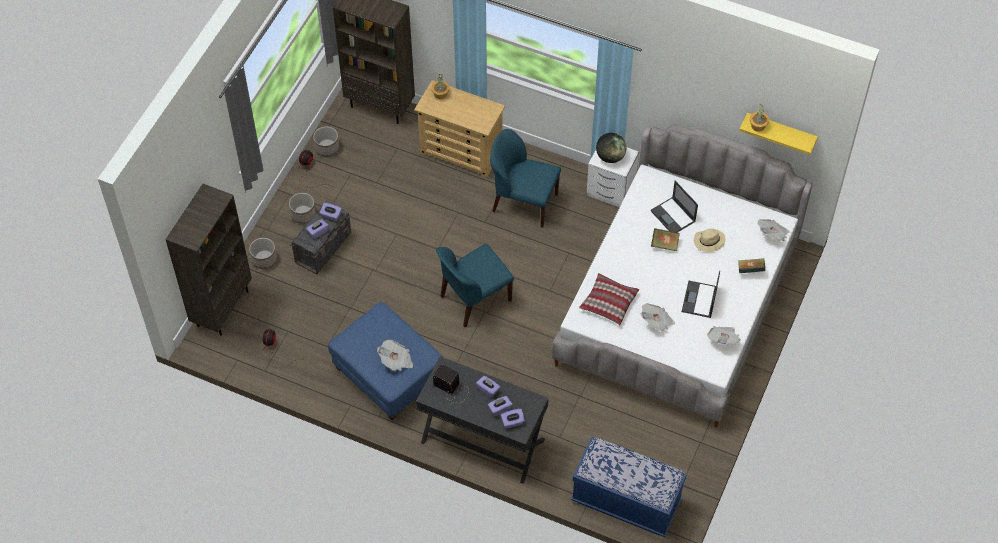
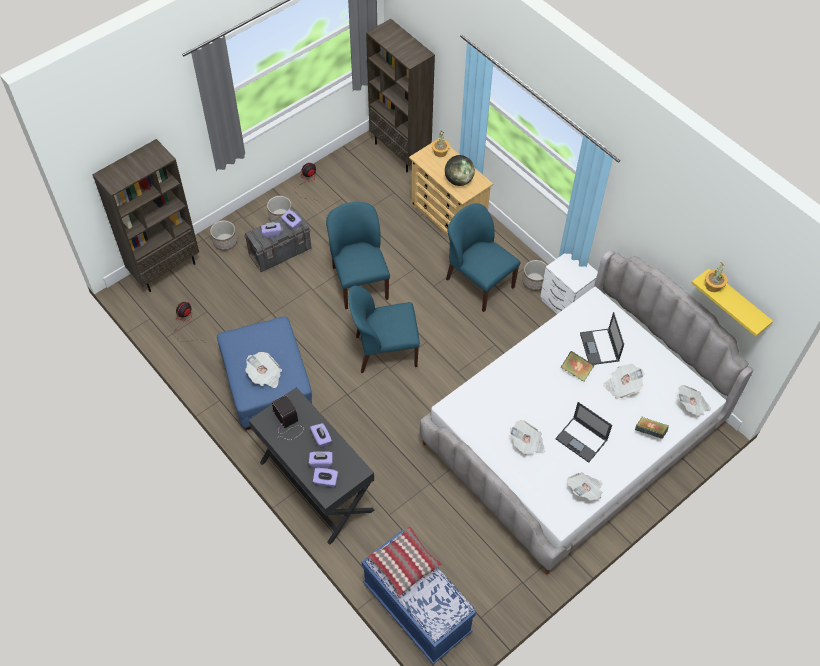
camera: 25 degrees right, 0 degrees up
planter [313,126,339,157] -> planter moved to [522,260,547,291]
pillow [579,273,639,325] -> pillow moved to [368,526,442,597]
globe [596,133,626,163] -> globe moved to [445,155,475,186]
laptop [682,271,720,318] -> laptop turned 90 degrees counterclockwise [555,402,612,463]
beige hat [694,229,726,252] -> newspaper [603,364,645,399]
none -> blue chair [326,202,390,309]

